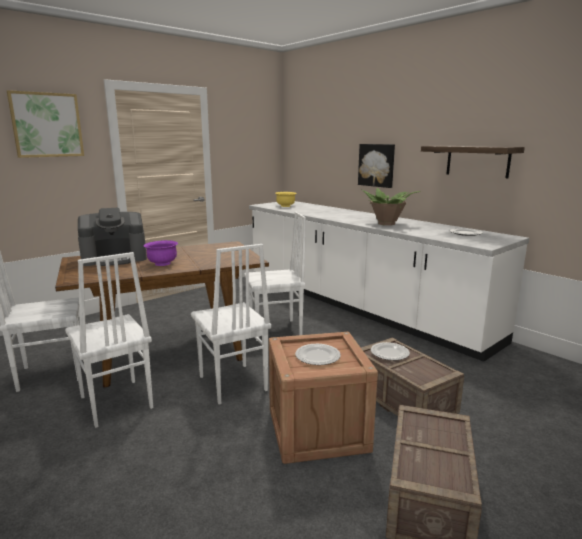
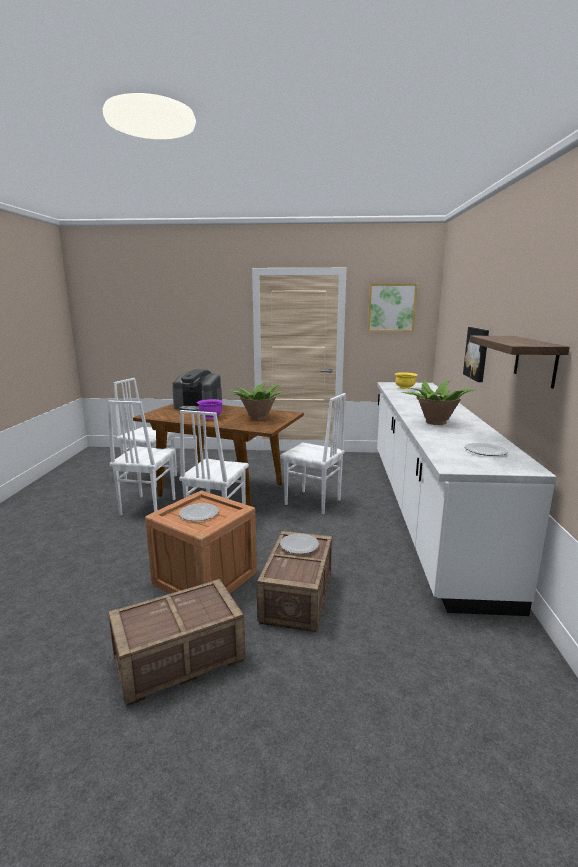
camera: 45 degrees right, 0 degrees up
picture [7,90,84,158] -> picture moved to [368,284,417,331]
none -> potted plant [229,382,285,420]

